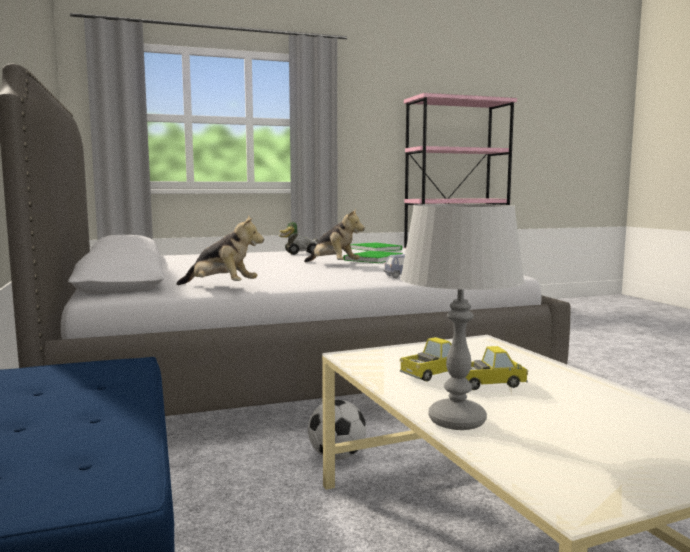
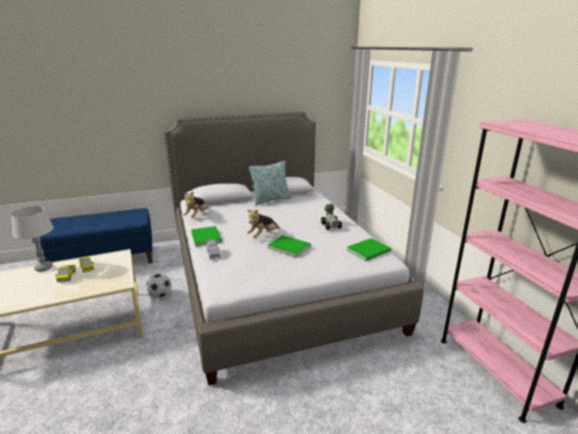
camera: 90 degrees right, 15 degrees up
none -> green book [191,226,222,246]
none -> pillow [249,160,292,206]

